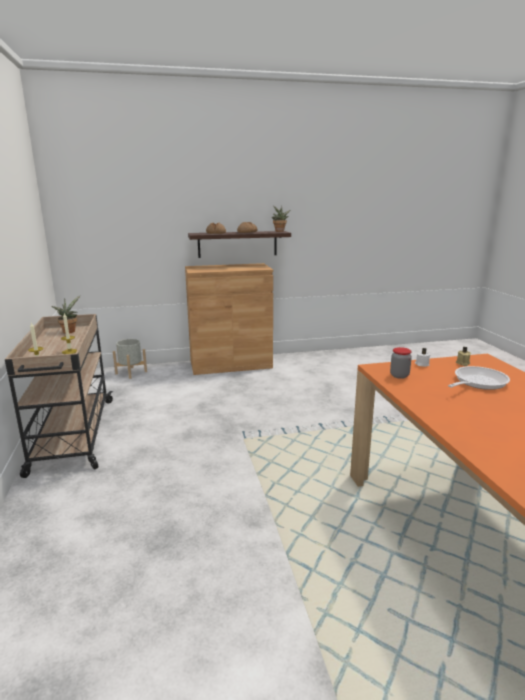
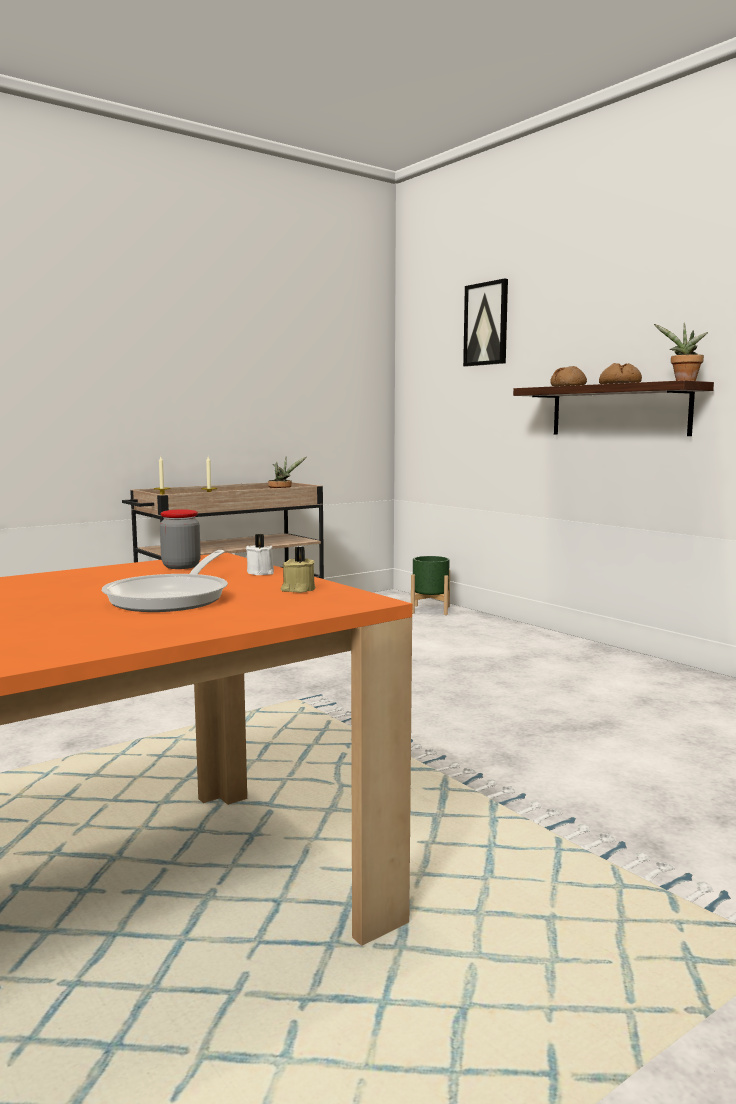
camera: 65 degrees right, 10 degrees down
grey planter [113,339,147,379] -> green planter [411,556,450,615]
brown cabinet [185,263,273,375] -> none
frying pan [448,366,510,390] -> frying pan turned 75 degrees clockwise [102,550,228,612]
none -> picture [463,278,508,366]

